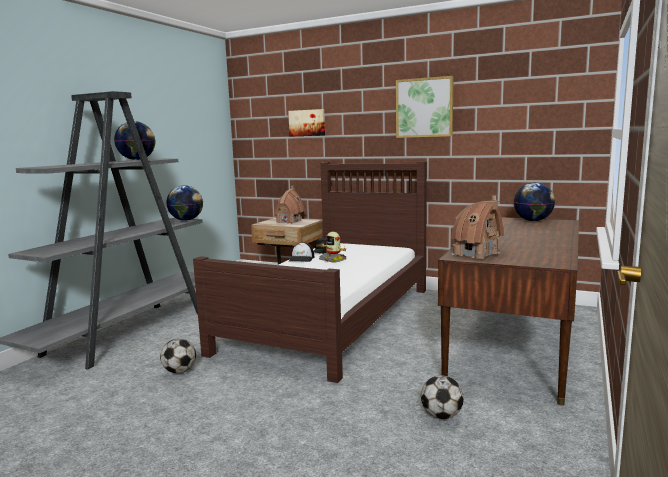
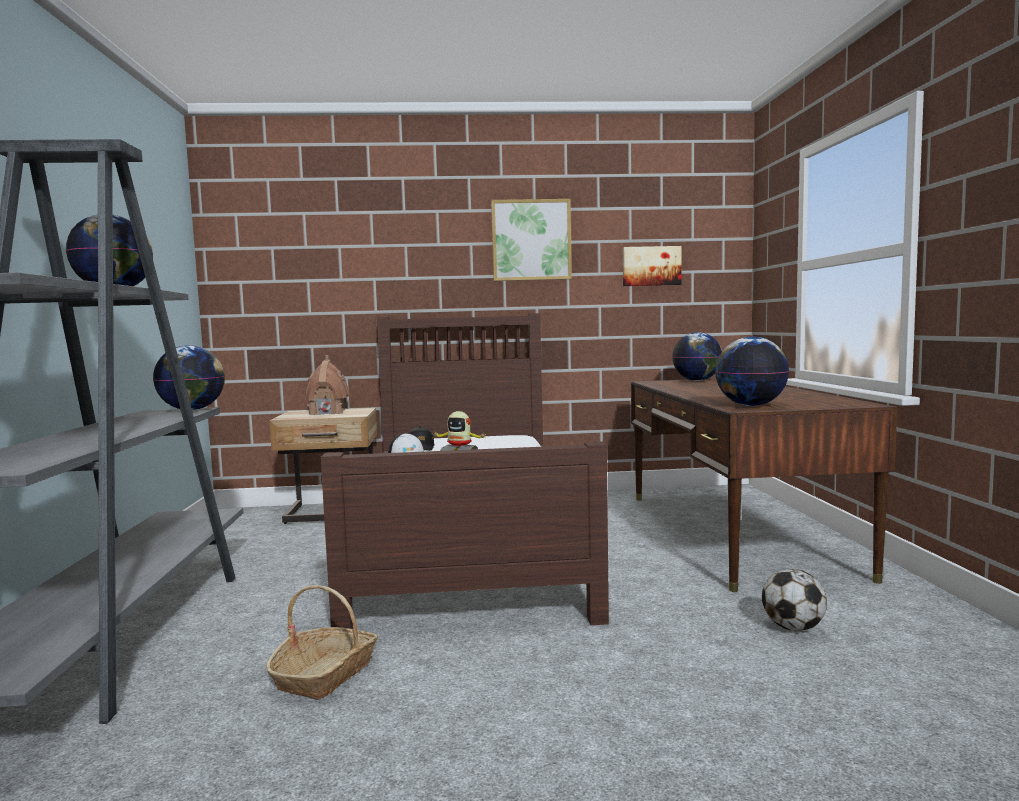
camera: 30 degrees left, 5 degrees down
football [160,339,196,373] -> basket [265,585,378,700]
picture [288,109,325,137] -> picture moved to [623,246,682,286]
toy house [451,195,504,259] -> globe [715,337,789,406]

